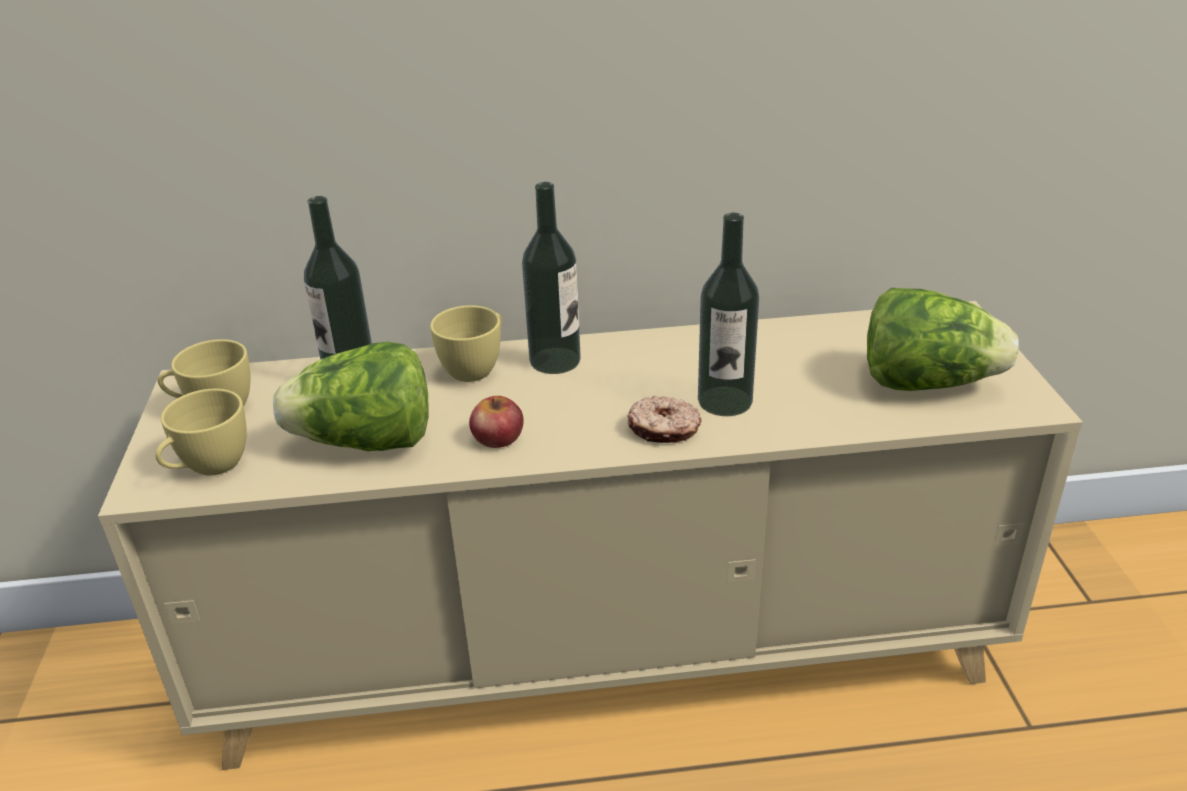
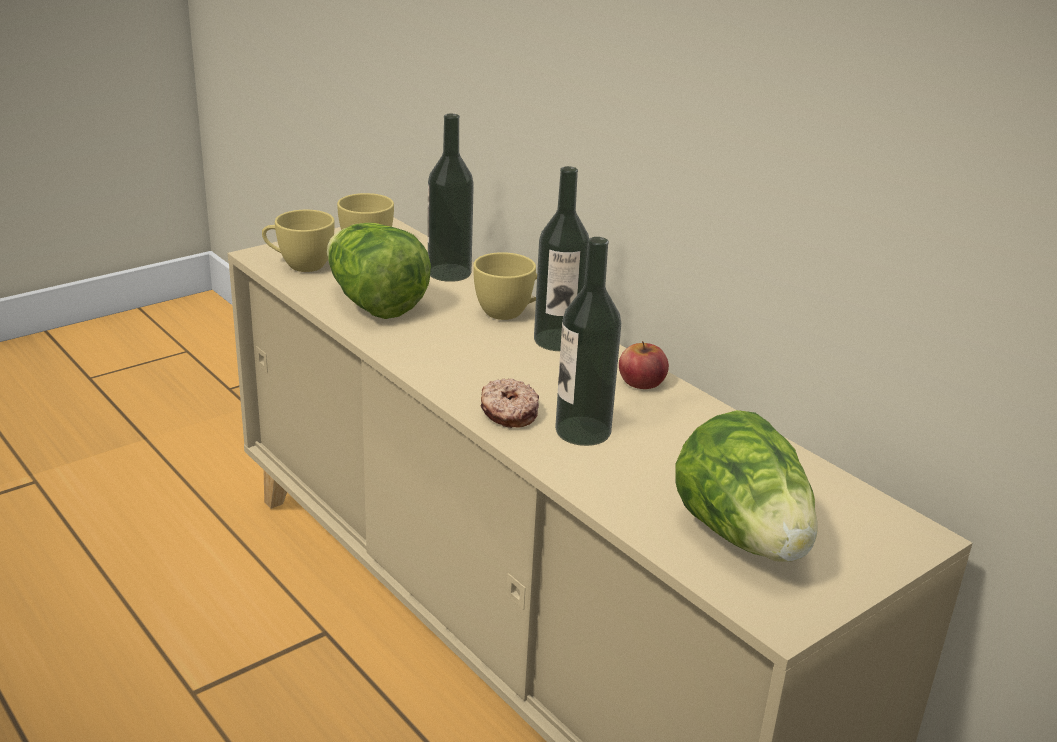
camera: 55 degrees right, 5 degrees down
apple [469,396,524,448] -> apple moved to [619,341,669,389]

